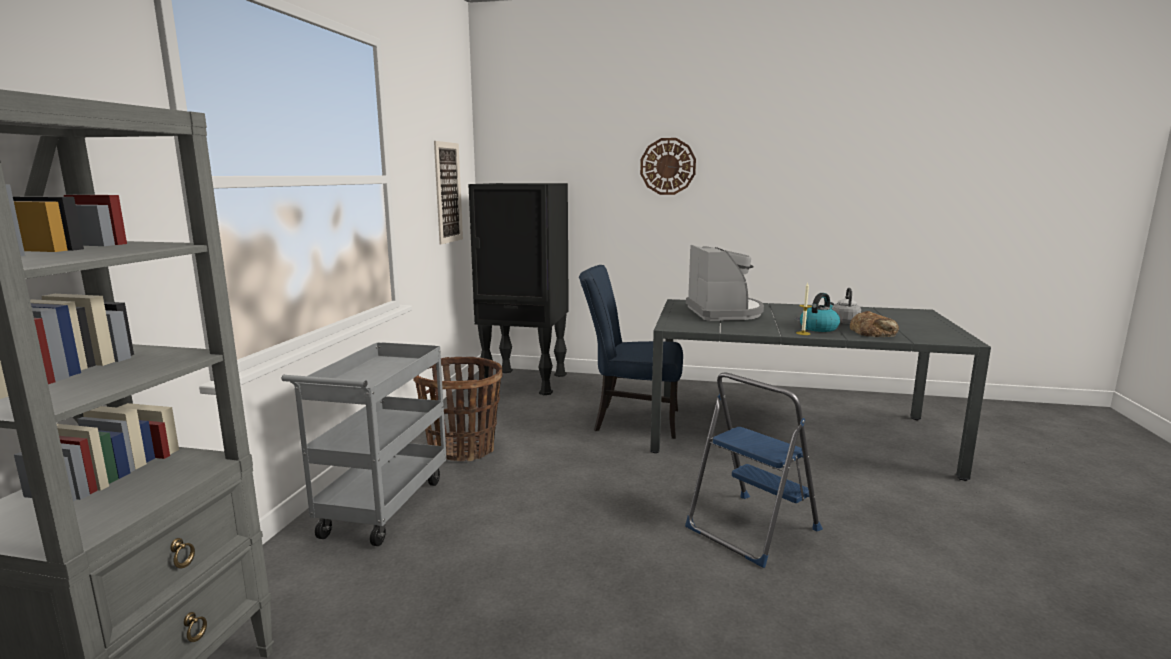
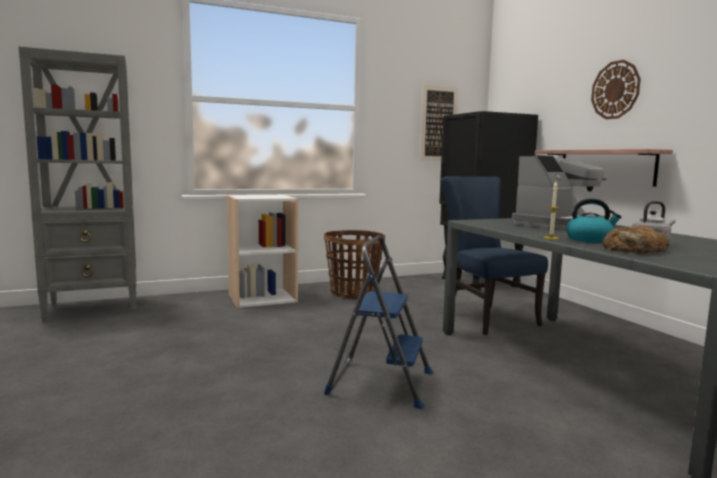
camera: 55 degrees right, 5 degrees down
grey cart [281,342,447,546] -> white bookcase [227,195,298,308]
none -> shelf [535,149,673,187]

